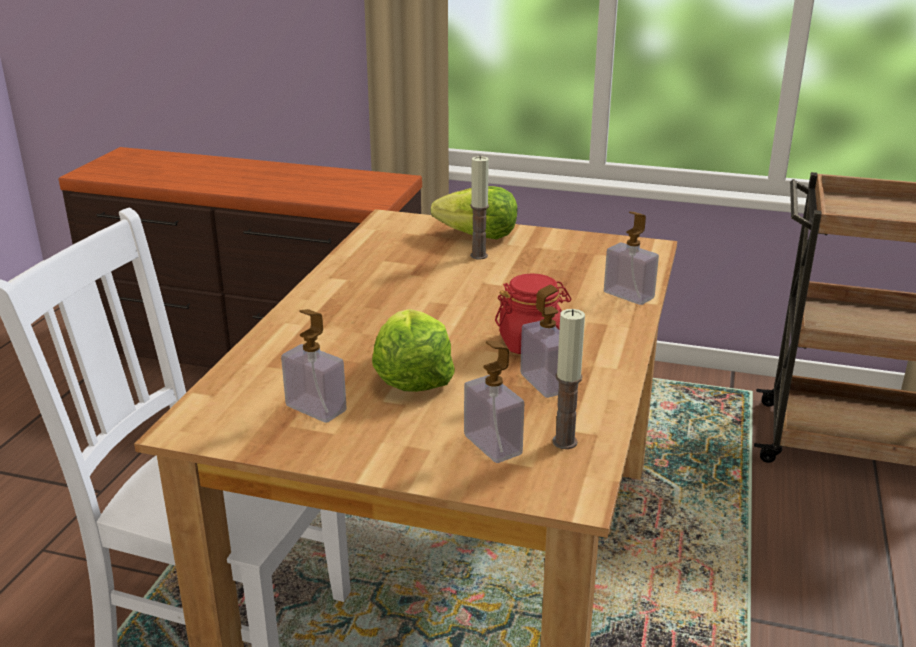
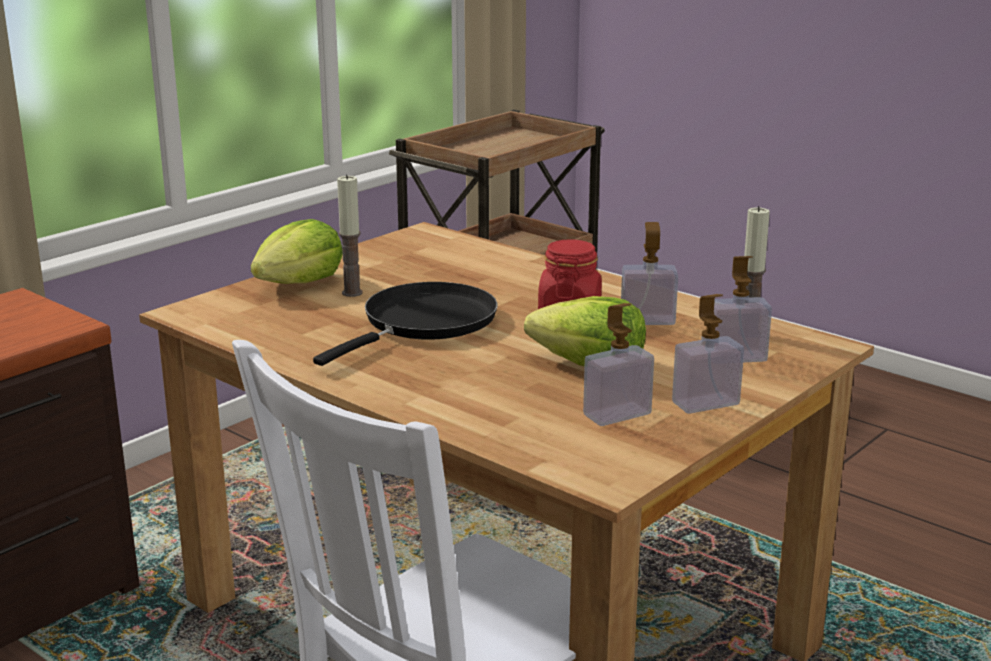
camera: 65 degrees left, 5 degrees down
soap dispenser [604,212,659,305] -> soap dispenser moved to [672,294,744,413]
none -> black frying pan [313,282,498,366]

